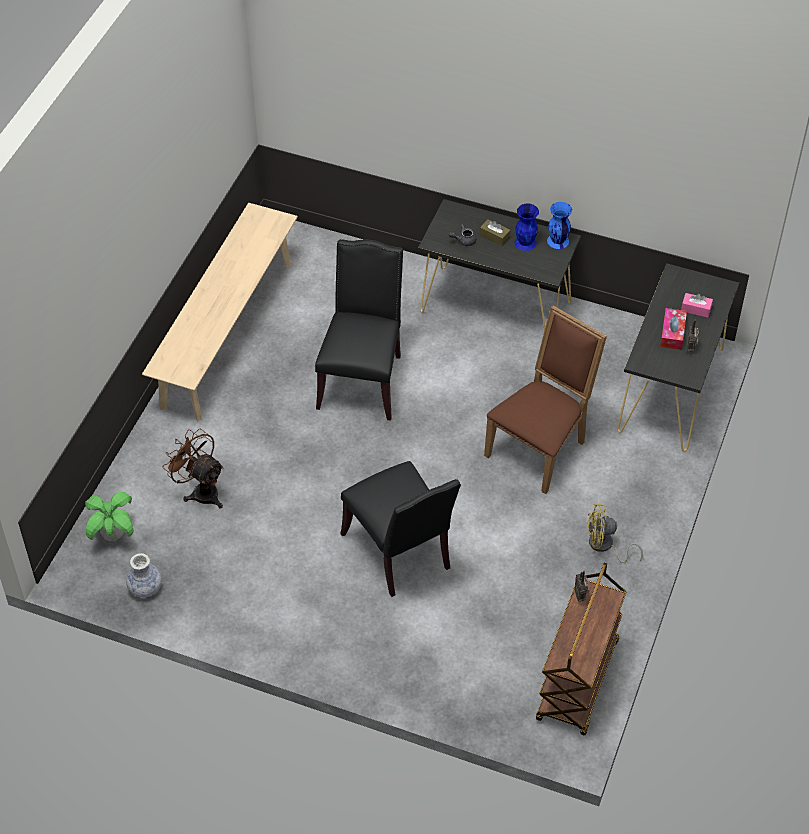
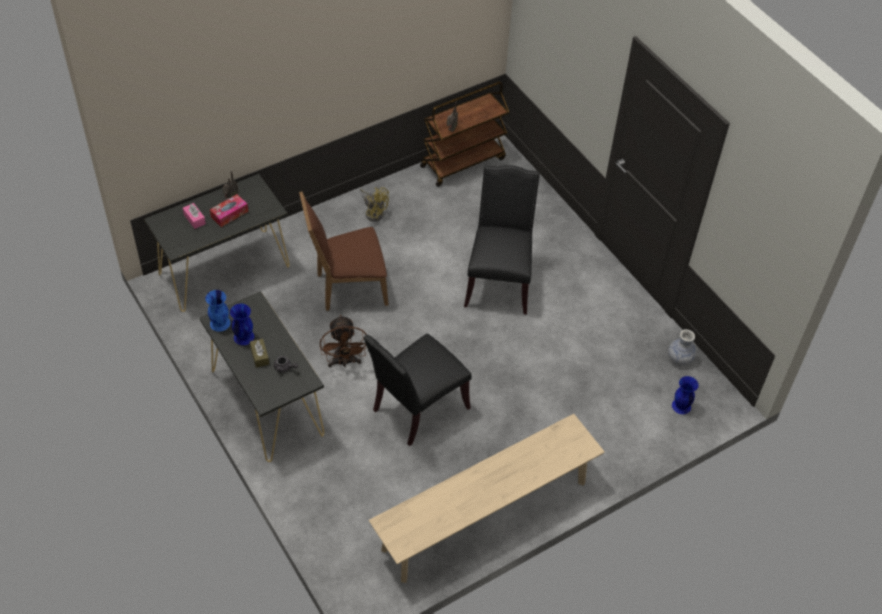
camera: 145 degrees left, 0 degrees up
potted plant [85,492,134,541] -> blue vase [672,376,699,414]
brown fan [163,428,224,508] -> brown fan moved to [320,315,367,367]

